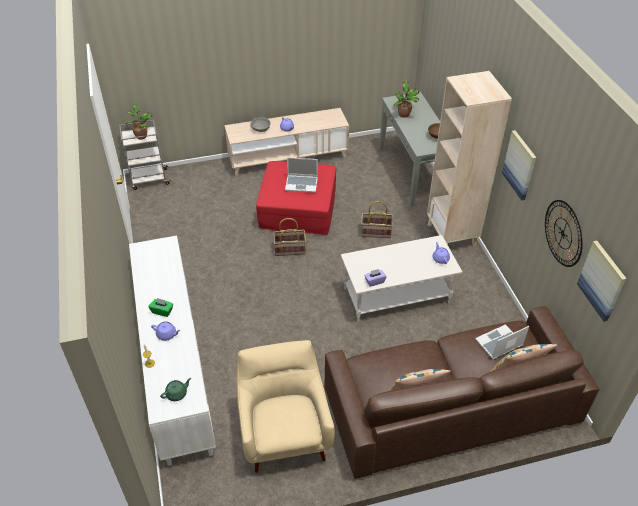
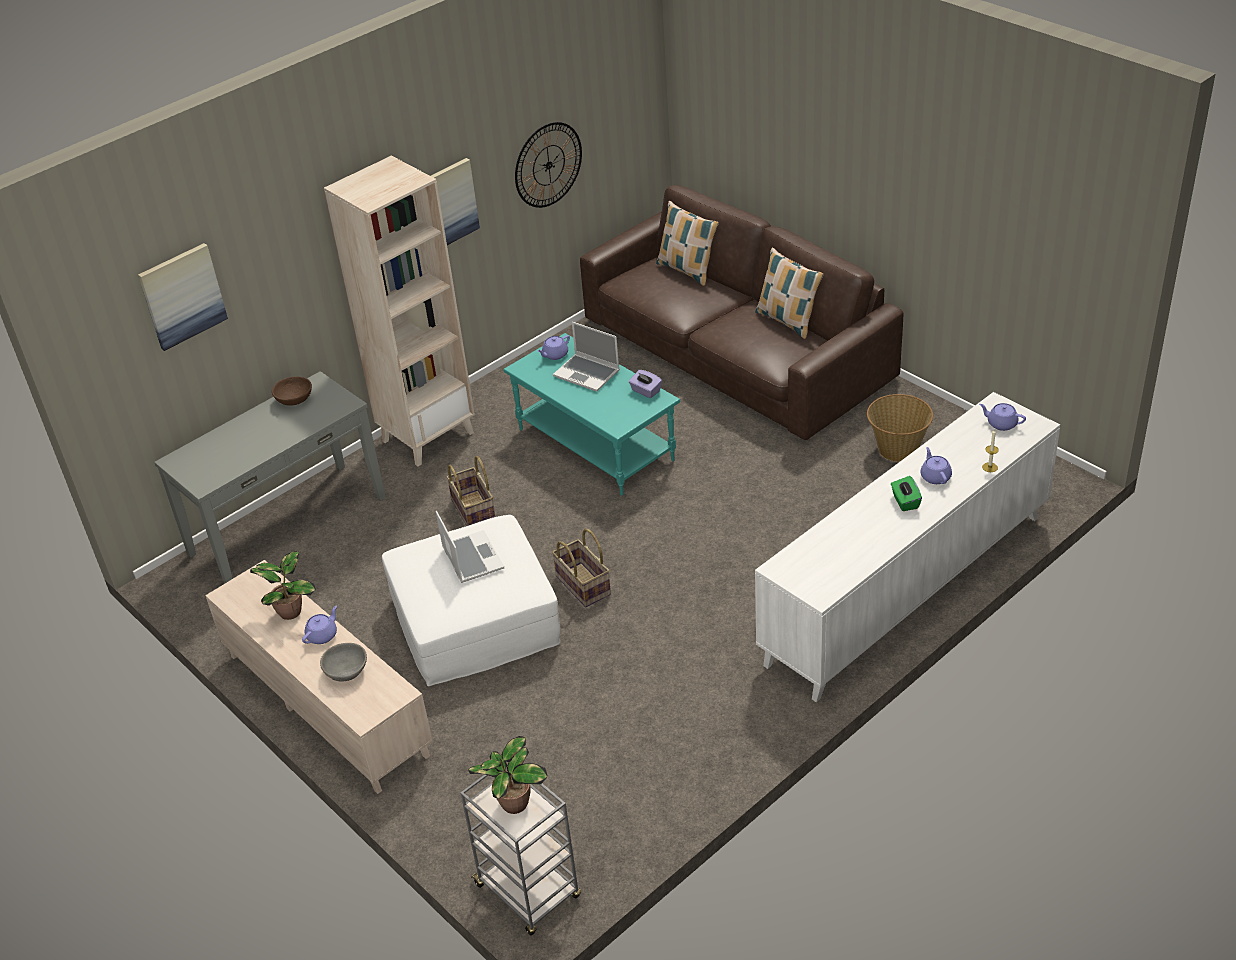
camera: 115 degrees left, 5 degrees down
green teapot [160,378,191,401] -> purple teapot [979,403,1026,431]
beige armchair [236,340,335,473] -> basket [867,394,933,462]
red ottoman [256,161,336,235] -> white ottoman [382,515,560,686]
white coffee table [341,235,462,322] -> turquoise coffee table [503,333,680,496]
potted plant [393,81,419,118] -> potted plant moved to [250,551,316,620]
laptop [475,324,529,359] -> laptop moved to [553,322,620,392]
picture [577,241,627,322] -> picture moved to [138,243,228,351]

